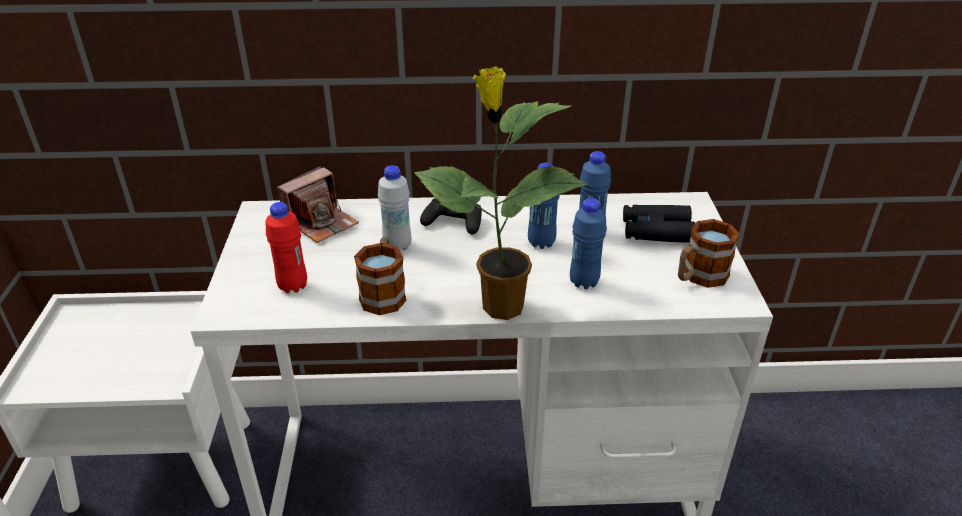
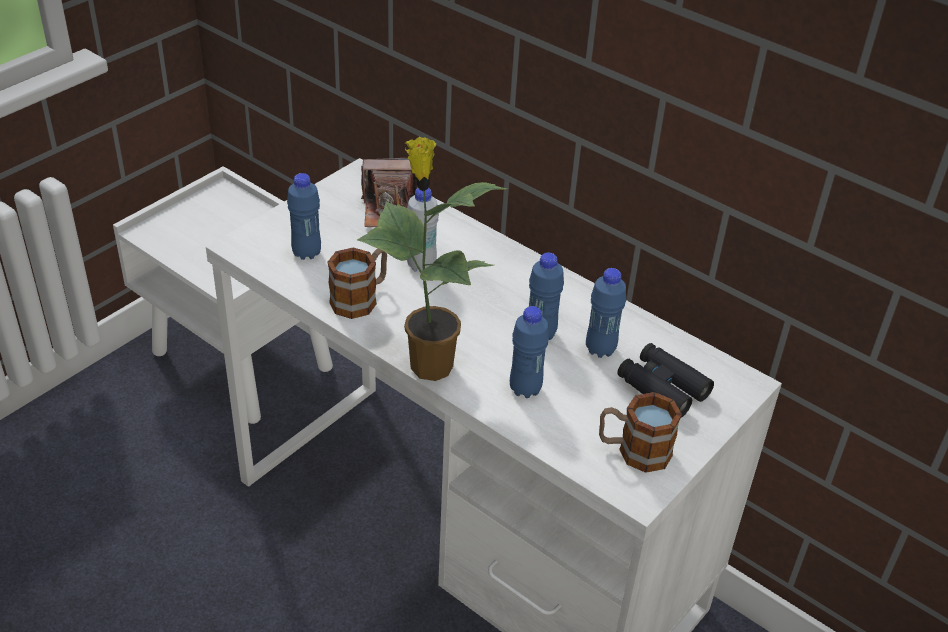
camera: 40 degrees right, 5 degrees up
red bottle [266,202,307,293] -> blue bottle [287,173,321,260]
black game controller [420,198,482,234] -> none

